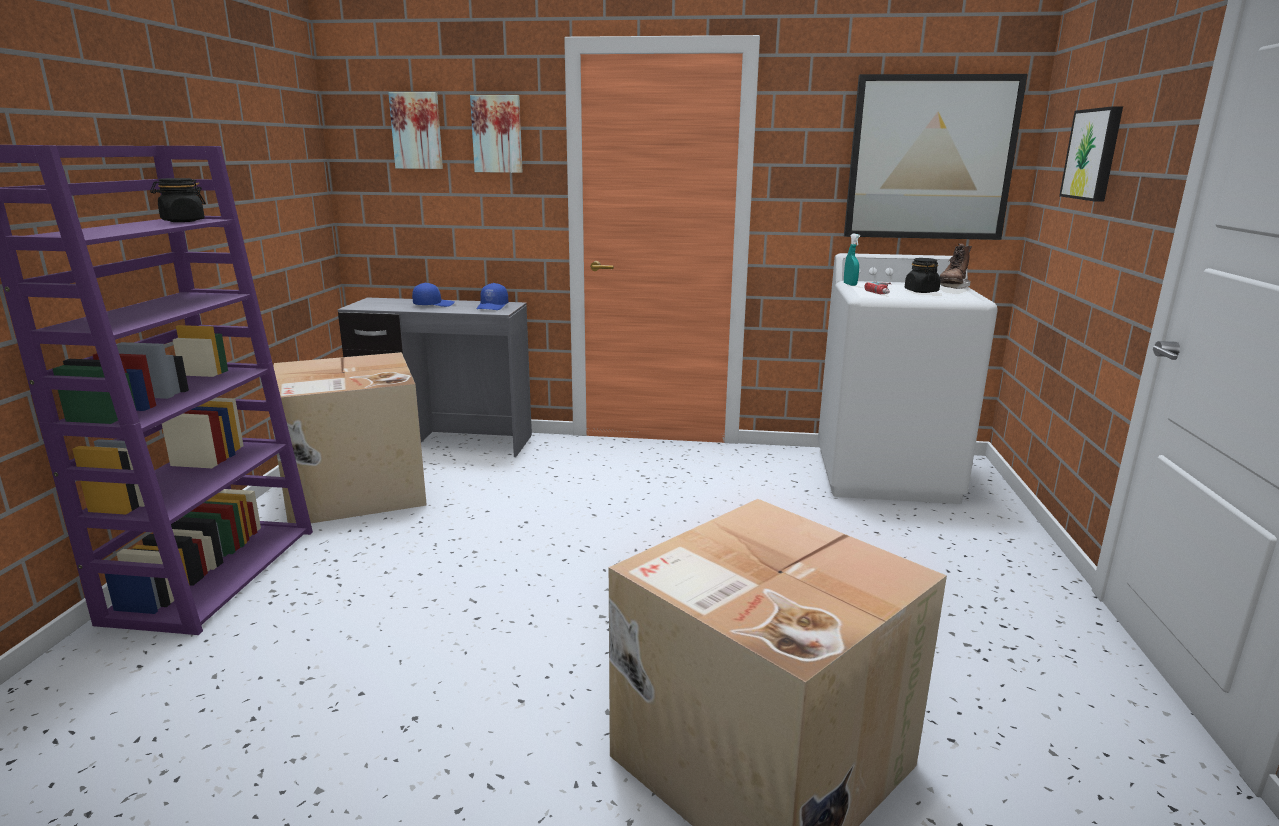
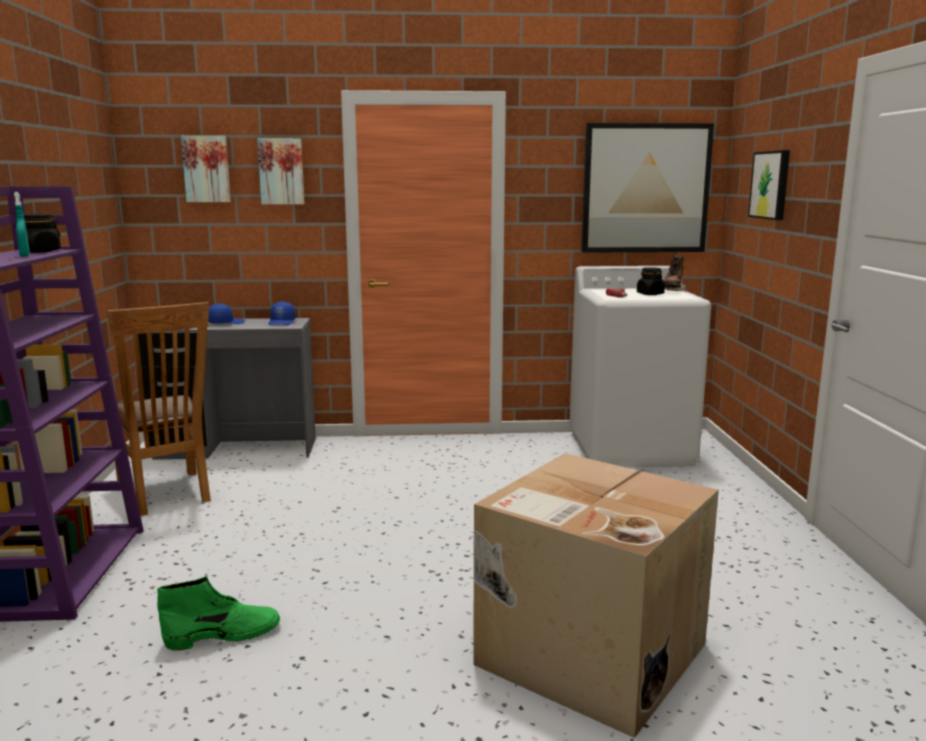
camera: 10 degrees left, 5 degrees down
cardboard box [272,352,427,523] -> brown chair [107,302,211,516]
turquoise spray bottle [844,234,860,286] -> turquoise spray bottle moved to [14,192,30,257]
none -> green boot [157,575,280,650]

